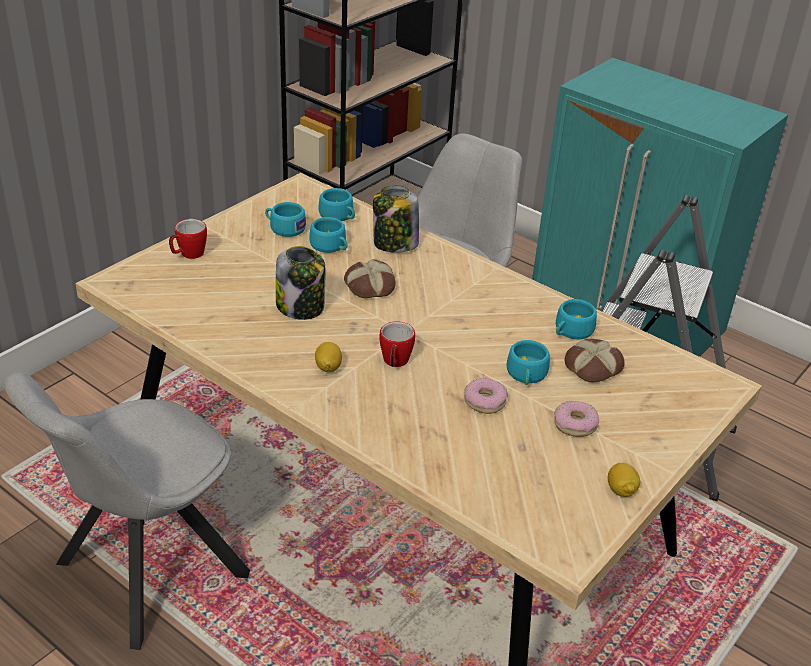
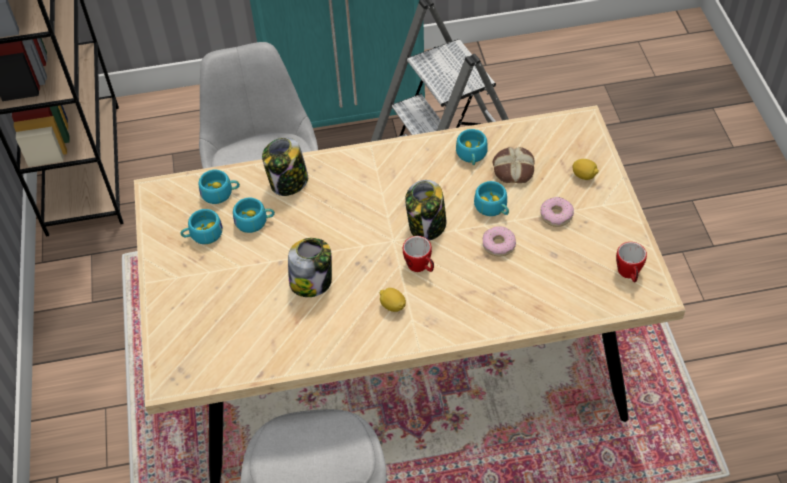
camera: 45 degrees left, 15 degrees up
mug [169,219,207,259] -> mug moved to [616,242,647,282]
bread [344,259,395,298] -> none
lemon [608,463,640,497] -> lemon moved to [572,159,599,180]
none -> jar [405,180,447,240]

